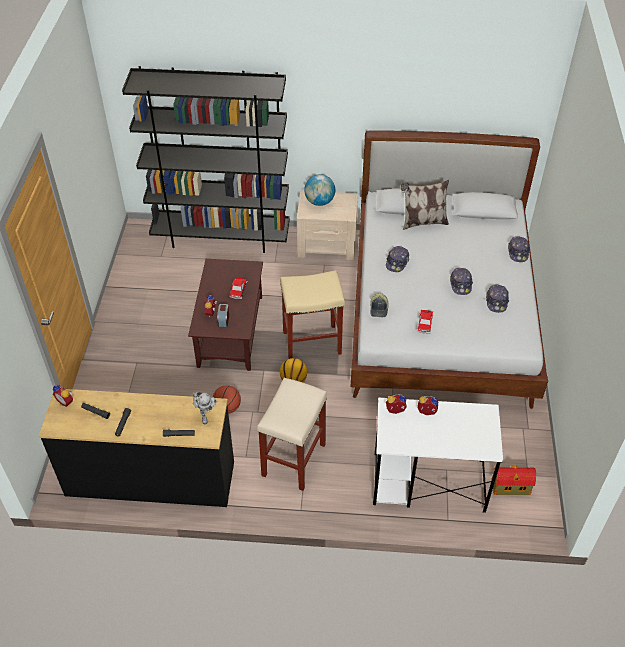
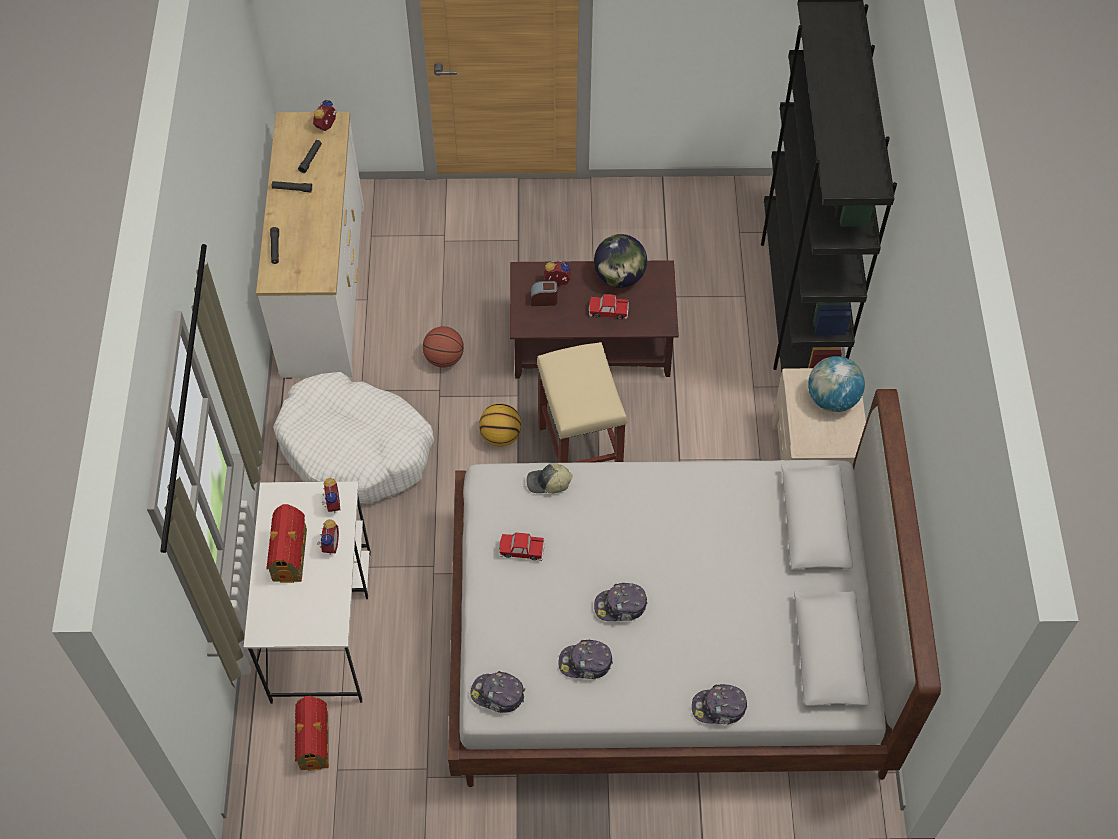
camera: 85 degrees right, 10 degrees up
black dresser [39,389,234,507] -> white dresser [256,112,364,378]
toy robot [193,392,217,424] -> none
beige stool [257,378,327,491] -> white dog bed [273,372,434,504]
cap [386,246,409,272] -> cap moved to [470,671,525,713]
pillow [401,180,449,230] -> none
none -> toy house [266,504,307,583]
none -> globe [594,234,647,288]

